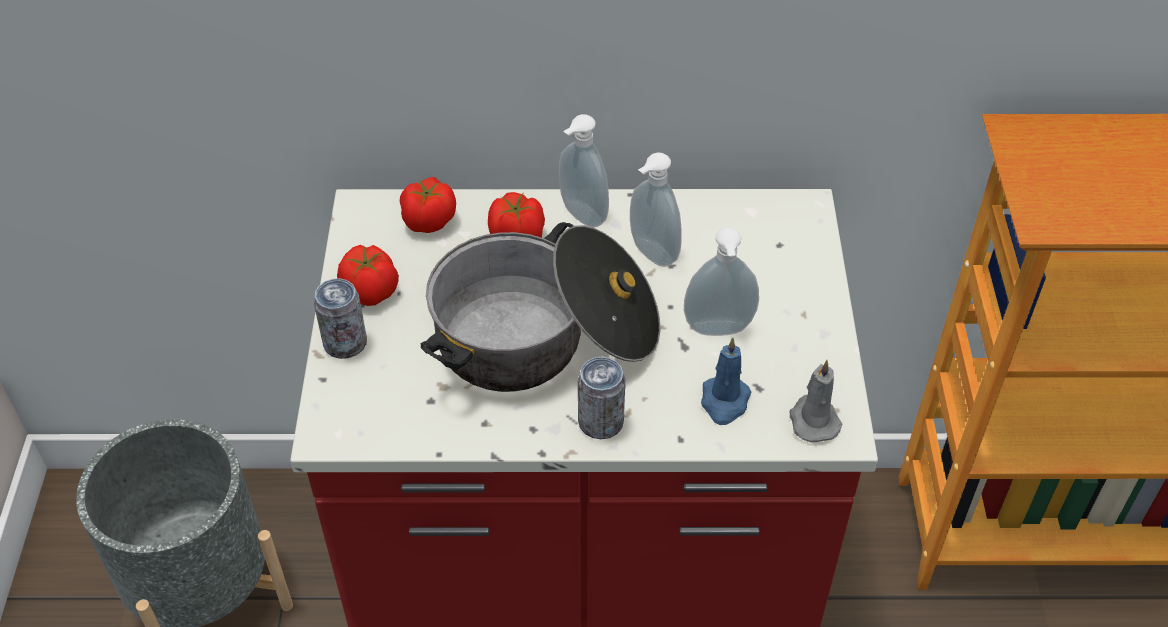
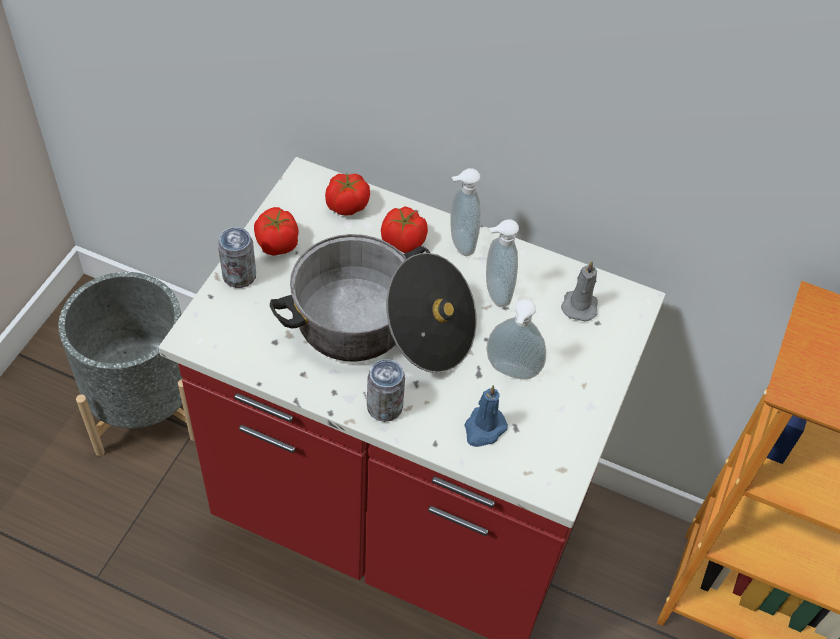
camera: 20 degrees right, 5 degrees up
grey candle [790,360,842,443] -> grey candle moved to [561,261,598,322]

